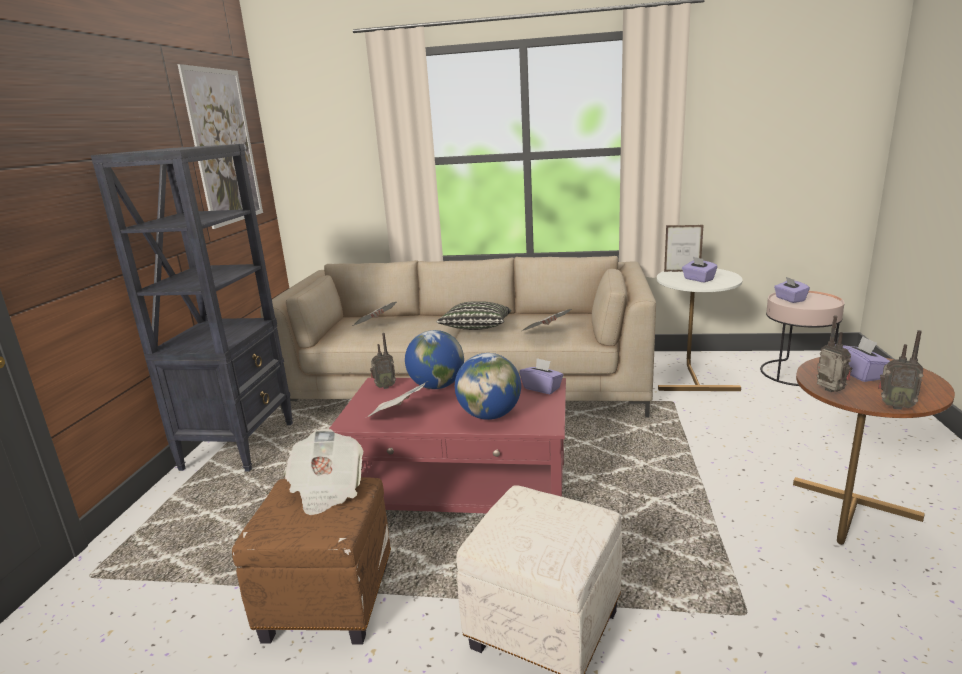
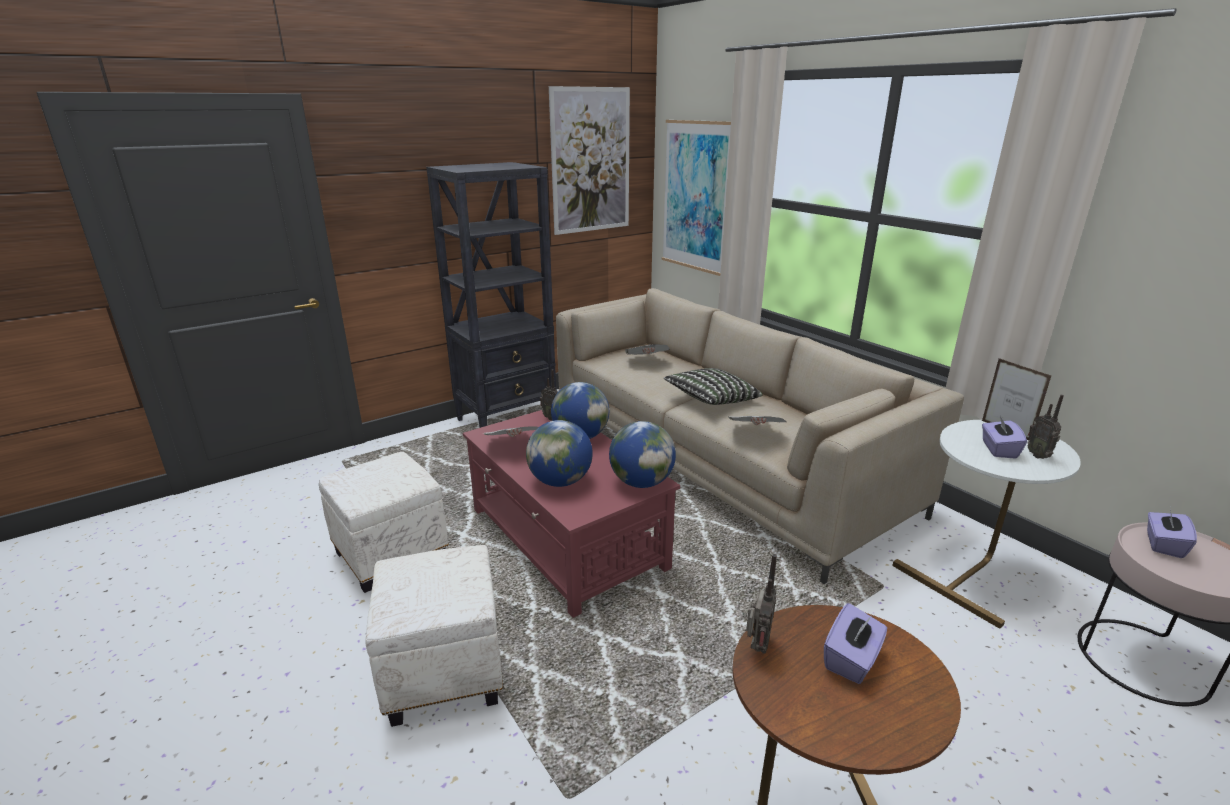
camera: 45 degrees right, 5 degrees up
brown ottoman [232,477,391,645] -> white ottoman [319,452,449,593]
newspaper [283,429,363,515] -> none
purple tissue box [519,358,564,394] -> globe [609,421,676,488]
radio [878,330,923,410] -> radio moved to [1027,395,1064,459]
none -> picture [662,120,731,276]

